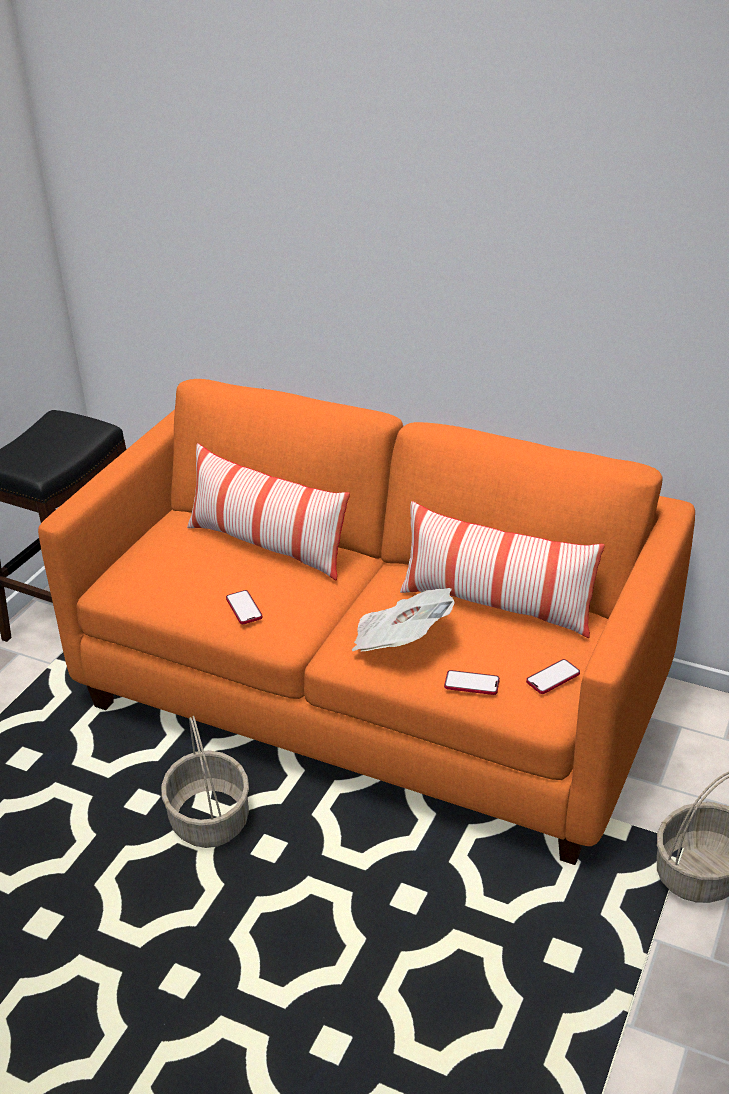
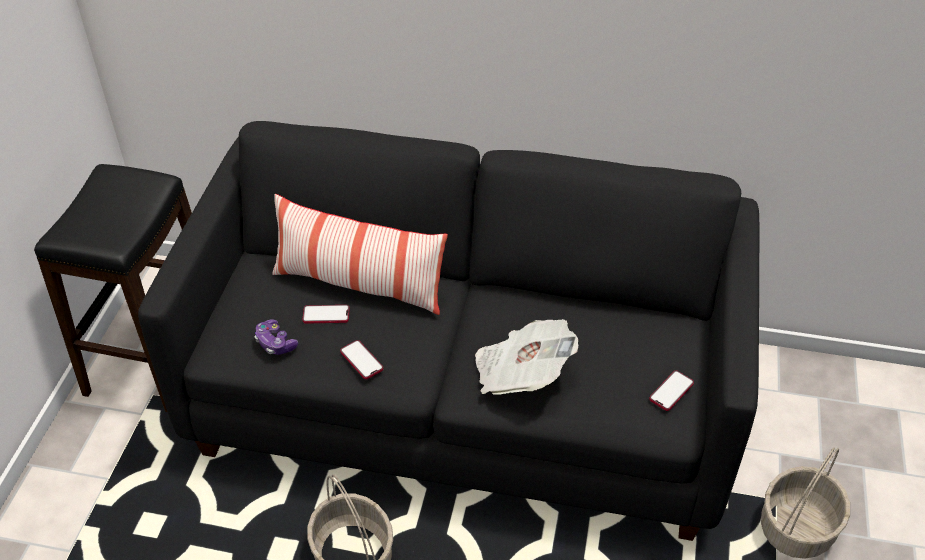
camera: 15 degrees left, 10 degrees up
orange sofa [38,379,695,865] -> black sofa [138,121,759,541]
pillow [400,501,605,638] -> none
phone [444,670,500,695] -> phone moved to [302,305,350,324]
none -> game controller [255,319,298,355]

